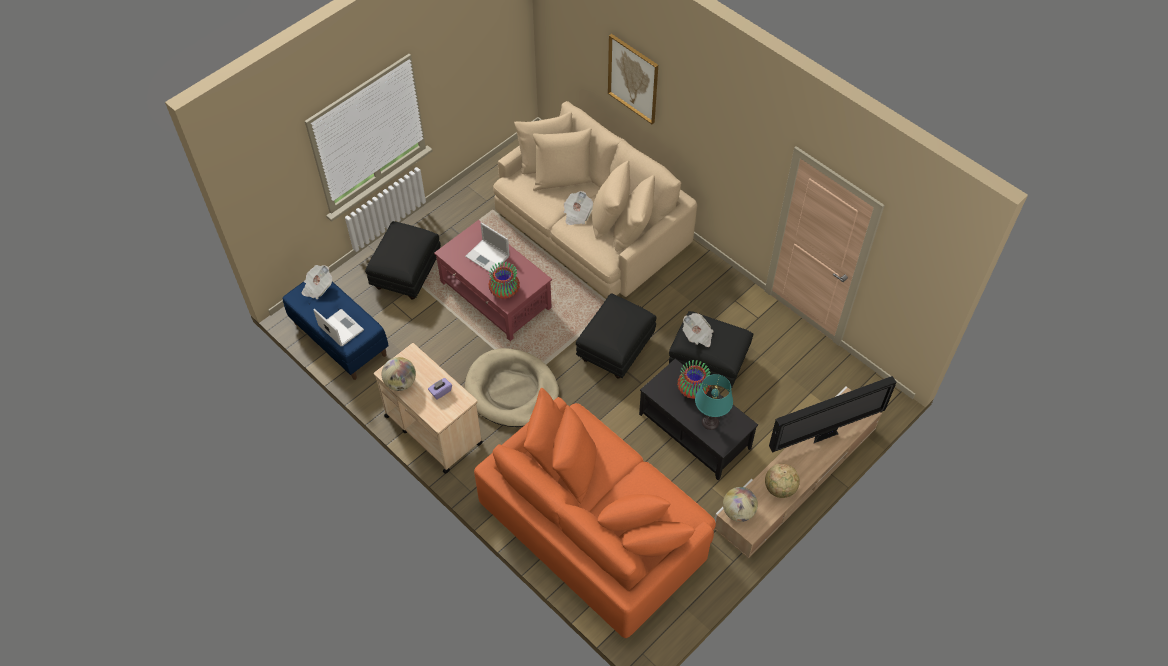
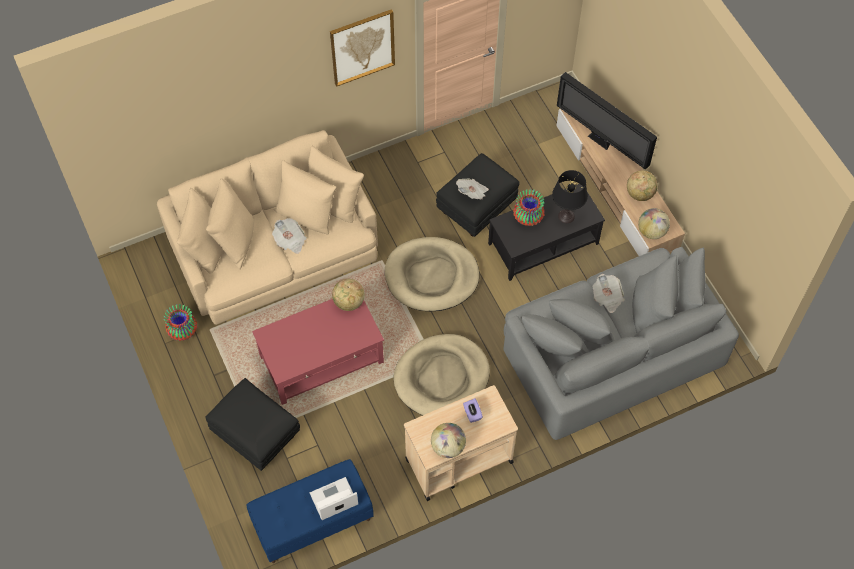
camera: 70 degrees left, 5 degrees up
newspaper [302,265,332,299] -> newspaper moved to [592,274,625,313]
laptop [465,222,510,273] -> none
orange sofa [474,388,716,638] -> grey sofa [503,247,739,440]
vase [488,262,520,299] -> vase moved to [164,304,197,341]
black ottoman [576,293,656,379] -> beige dog bed [385,237,479,311]
picture [608,34,658,124] -> picture moved to [330,9,395,87]
turquoise table lamp [695,374,733,430] -> black table lamp [552,170,588,223]
television [769,376,897,453] -> television turned 135 degrees clockwise [557,72,657,170]
none -> globe [332,279,365,311]

